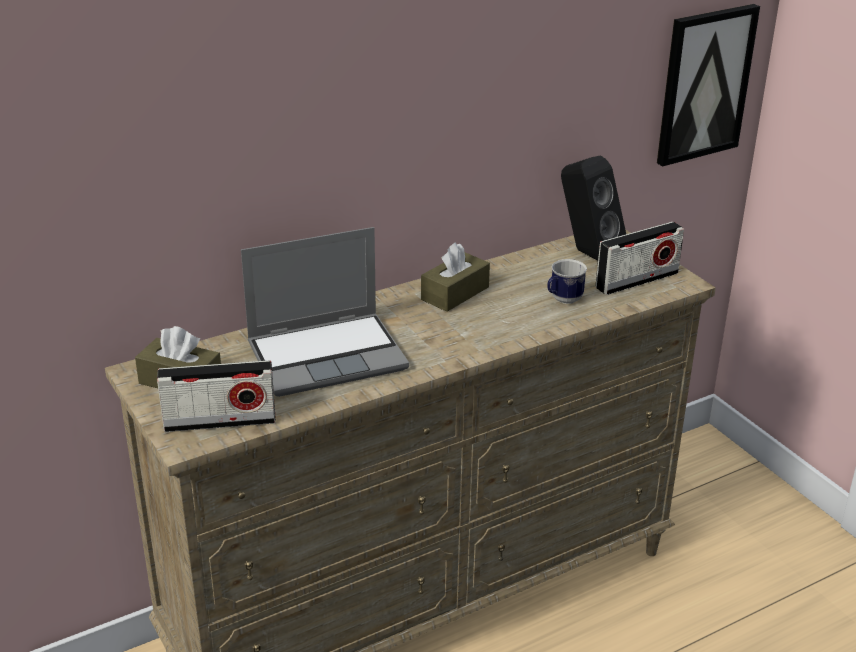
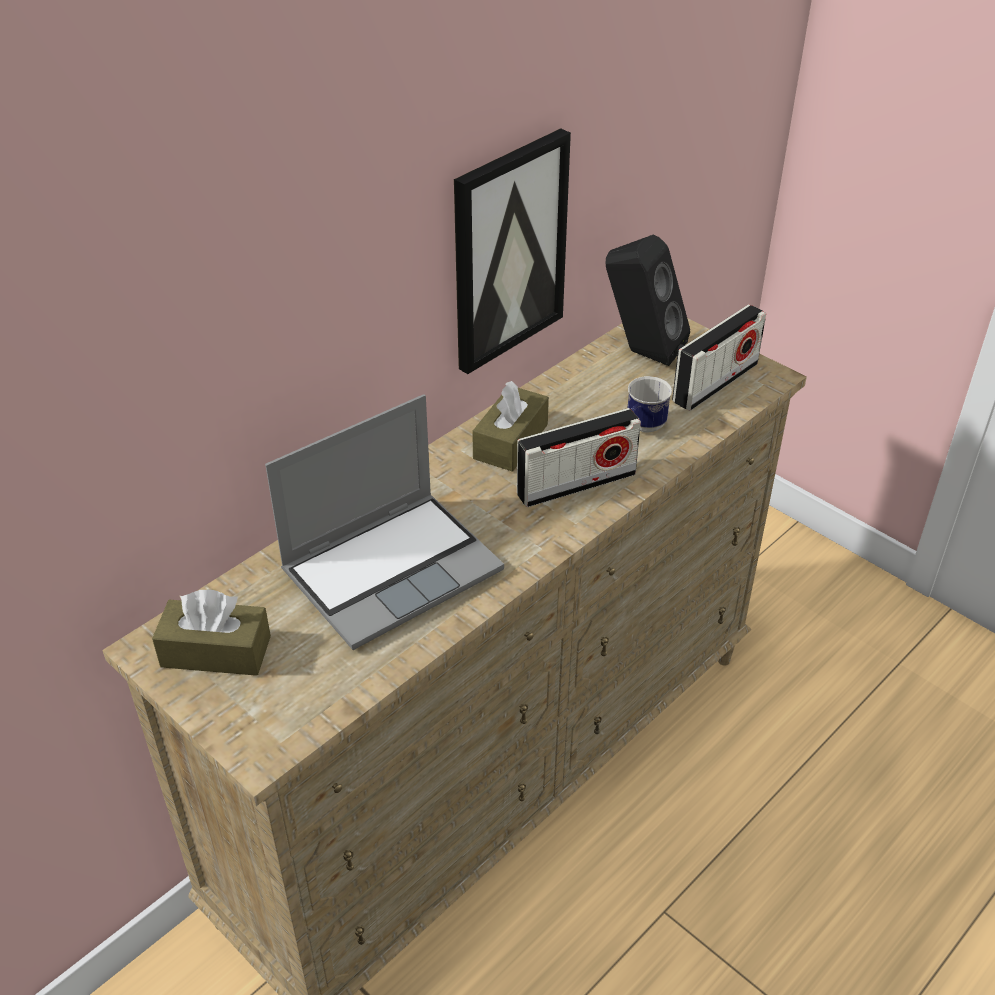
camera: 15 degrees left, 10 degrees up
radio [157,360,276,432] -> radio moved to [517,408,641,507]
picture [657,4,760,166] -> picture moved to [454,128,571,374]

